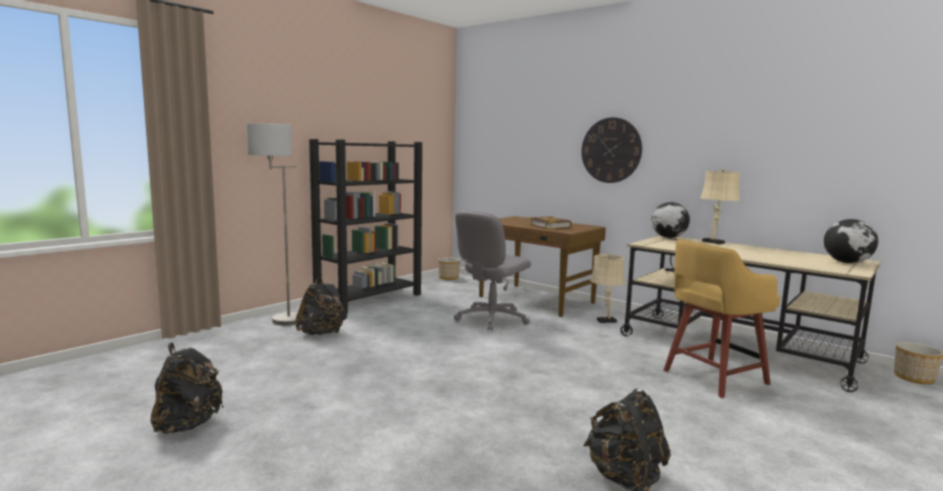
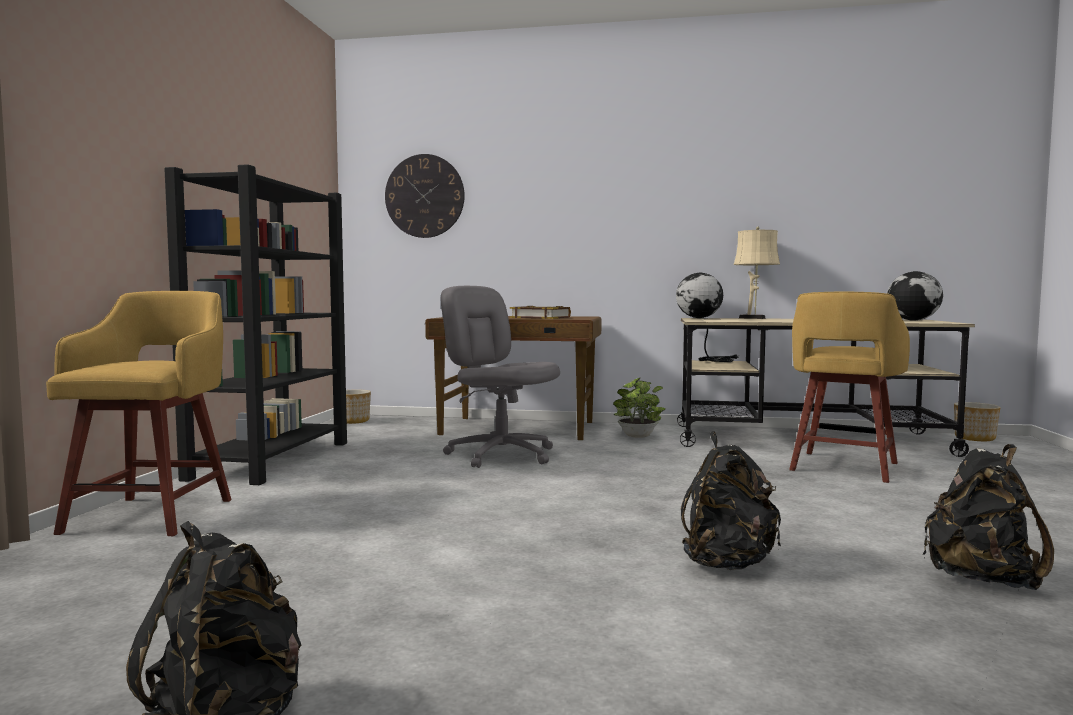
camera: 30 degrees left, 5 degrees down
grey floor lamp [246,123,298,326] -> yellow stool [46,291,232,536]
black backpack [295,276,347,335] -> black backpack moved to [681,431,781,570]
grey office chair [454,210,531,331] -> grey office chair turned 120 degrees clockwise [441,286,560,468]
wall clock [581,117,642,183] -> wall clock moved to [385,154,465,238]
beige table lamp [590,254,625,323] -> potted plant [613,378,666,438]

